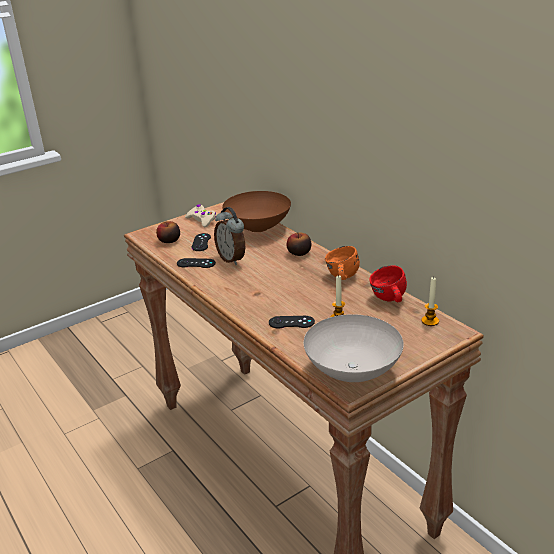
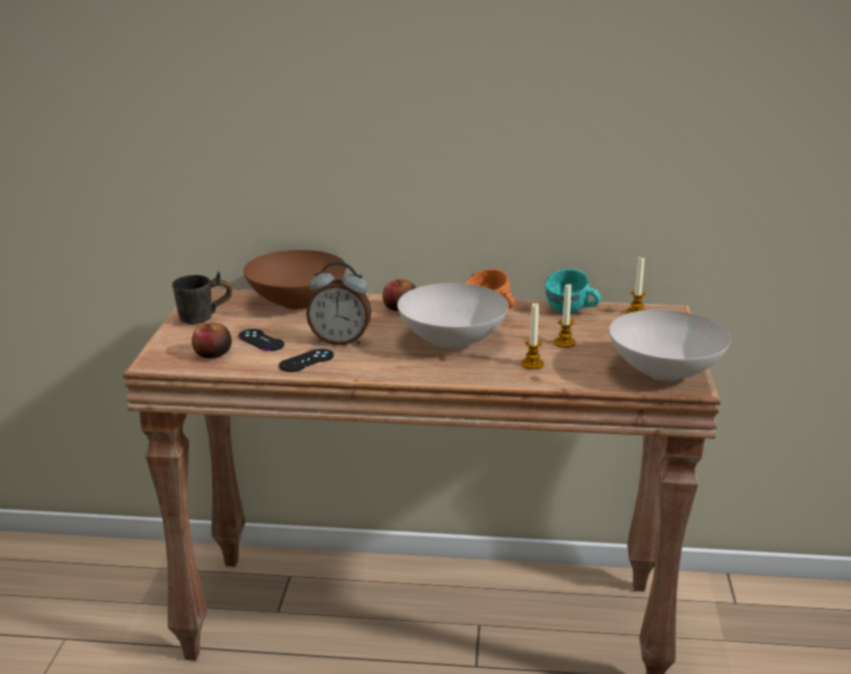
camera: 50 degrees left, 5 degrees down
beige game controller [185,204,216,227] -> grey mug [172,272,232,324]
black game controller [269,316,315,328] -> candle [521,302,544,369]
red mug [369,265,407,302] -> turquoise mug [546,269,601,313]
none -> white bowl [397,283,509,349]

